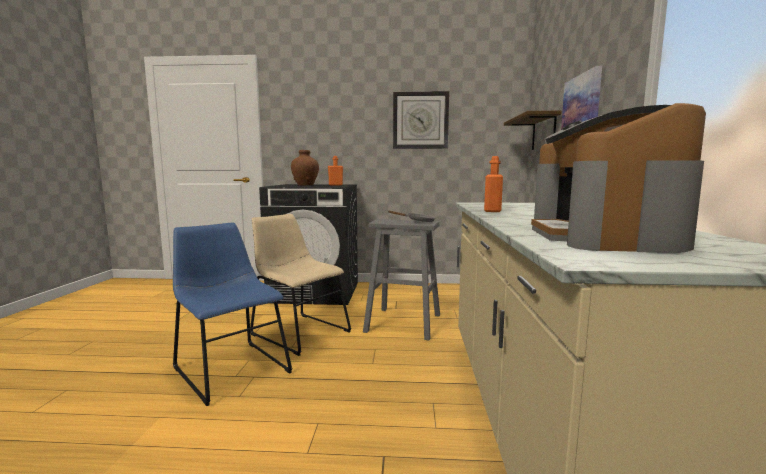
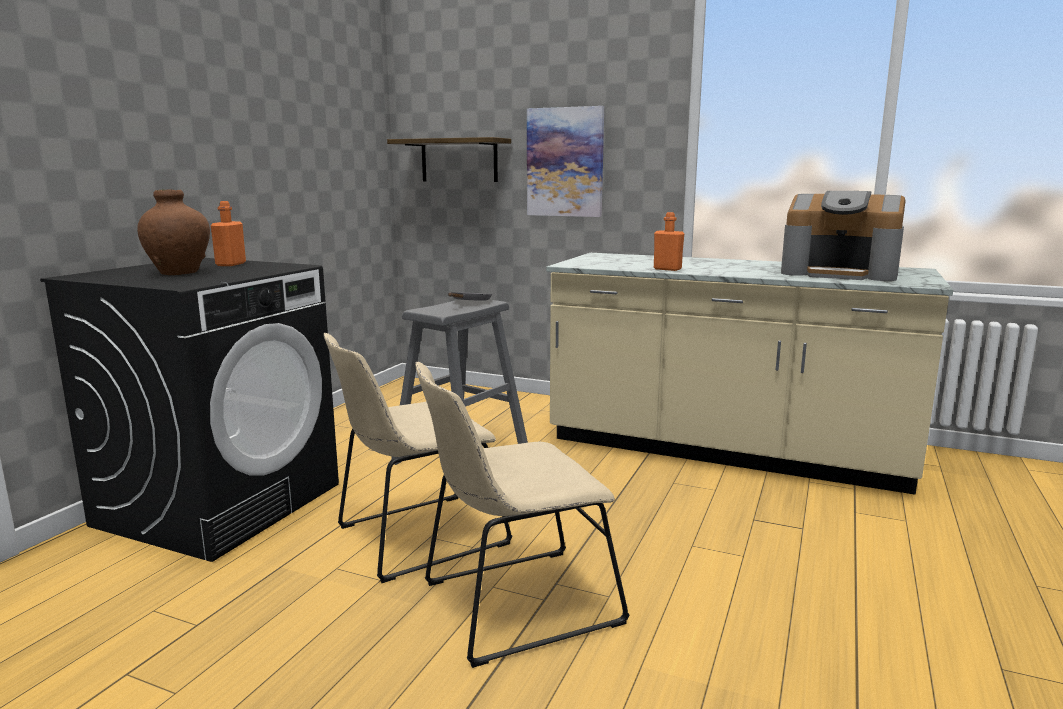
camera: 70 degrees left, 5 degrees up
blue chair [173,223,292,406] -> beige chair [415,361,630,668]
wall clock [393,91,449,149] -> none

